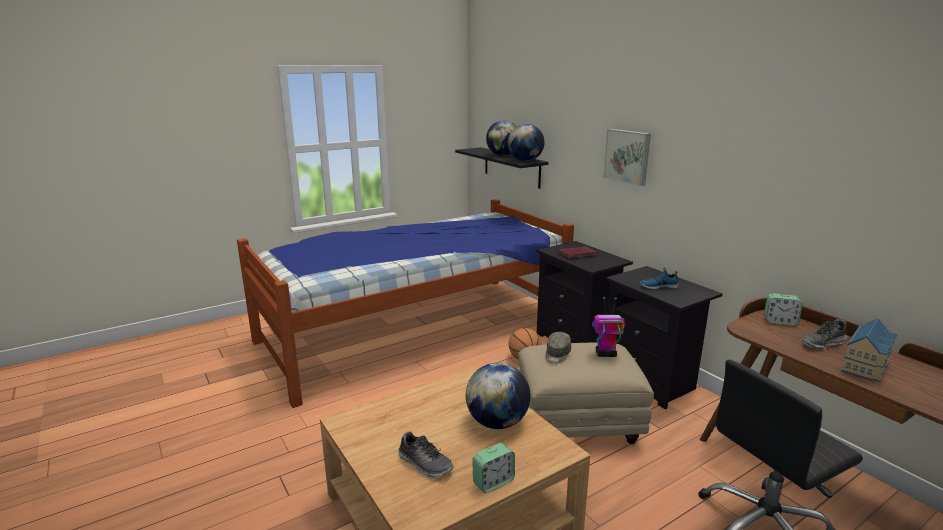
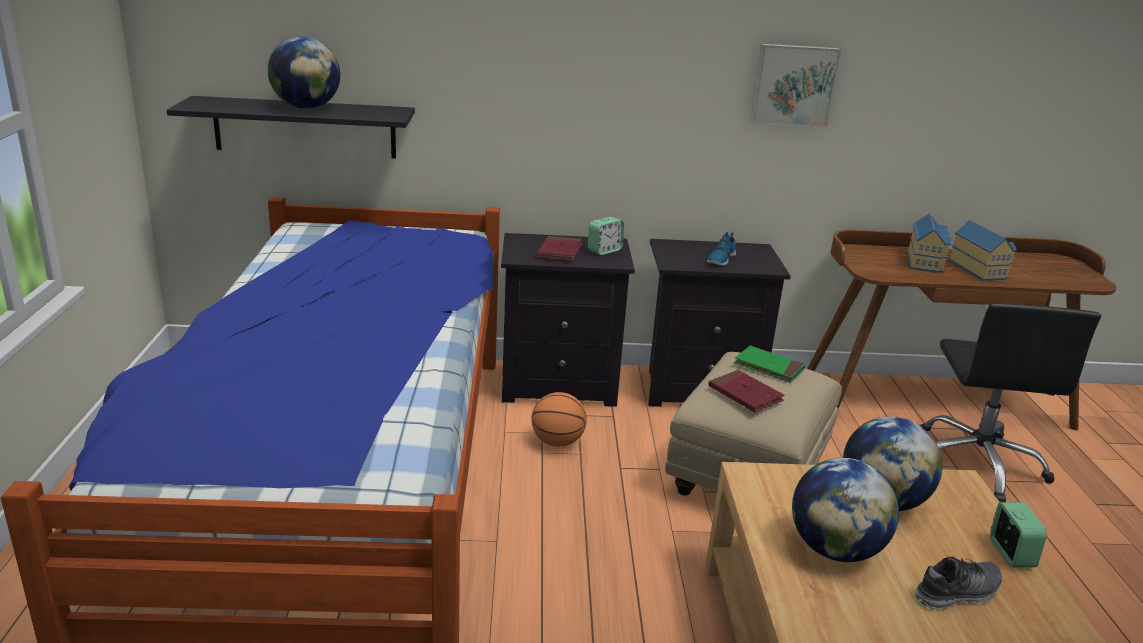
camera: 60 degrees left, 5 degrees up
globe [508,124,544,161] -> globe moved to [792,458,899,562]
grey cap [546,332,571,364] -> red book [708,370,785,412]
toy robot [592,297,625,357] -> green book [734,346,805,383]
picture [603,129,651,186] -> picture moved to [750,44,841,128]
alarm clock [764,293,803,326] -> alarm clock moved to [588,217,624,255]
shoe [802,319,847,350] -> toy house [907,213,951,273]

